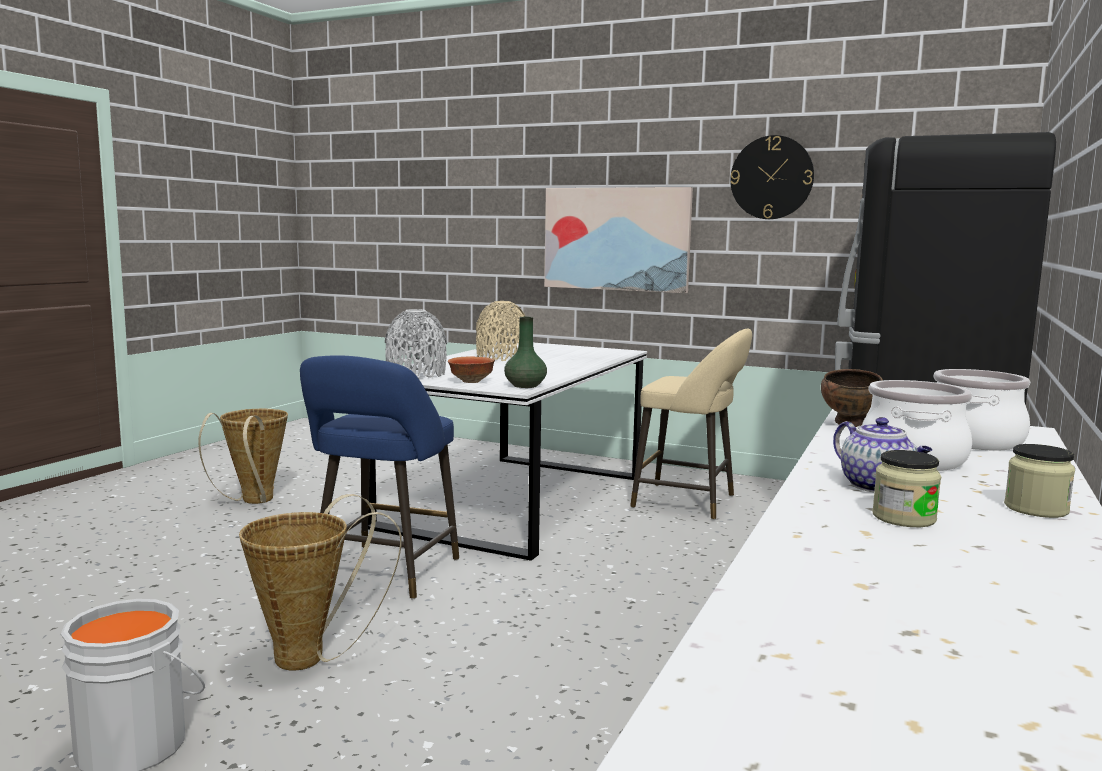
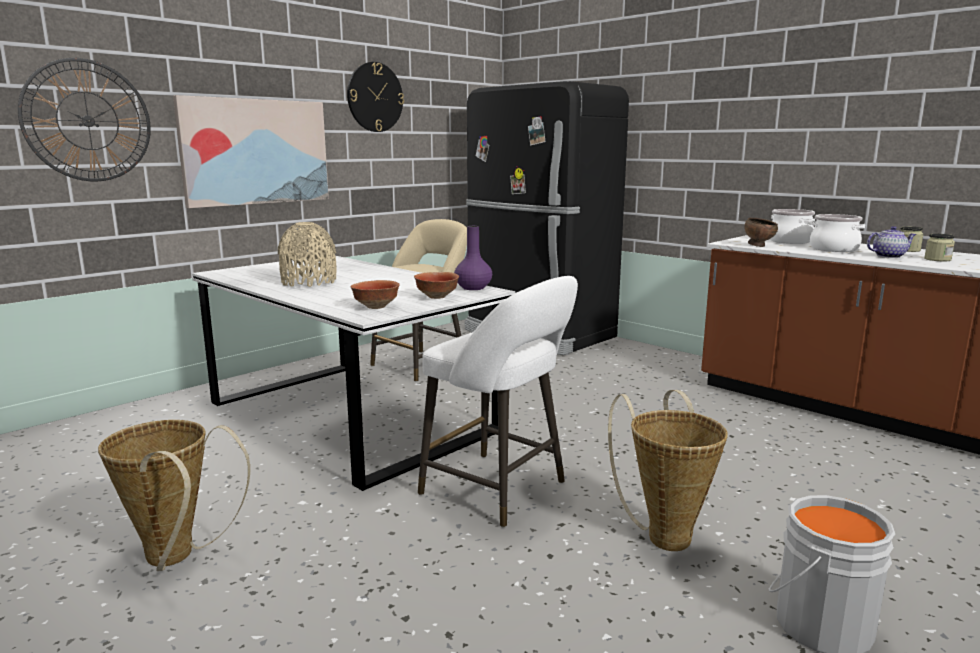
camera: 70 degrees left, 5 degrees up
blue stool [300,355,459,599] -> white stool [418,276,578,528]
grey vase [385,309,447,378] -> bowl [350,280,400,309]
green vase [504,317,547,388] -> purple vase [454,226,492,290]
none -> wall clock [18,58,151,181]

